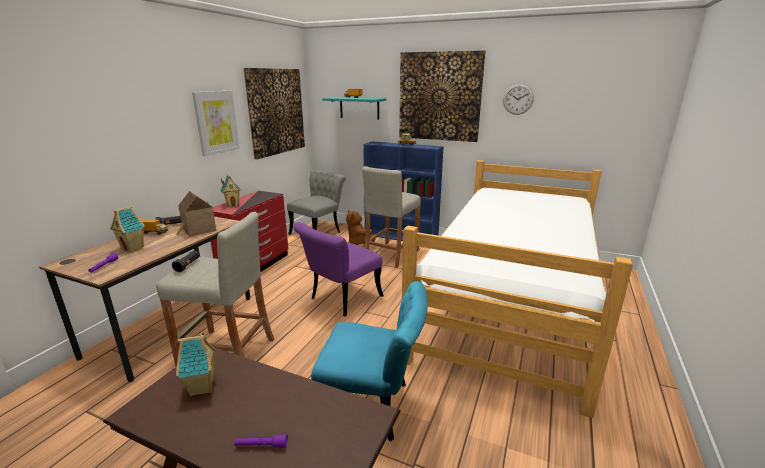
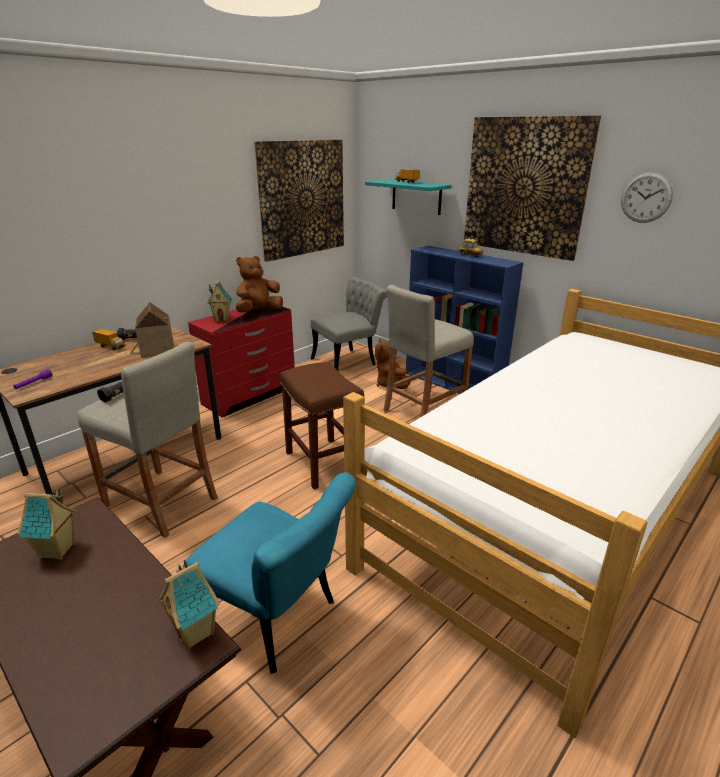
camera: 20 degrees right, 5 degrees up
toy house [110,206,145,252] -> toy house moved to [158,560,220,649]
picture [192,91,240,156] -> none
purple flashlight [234,434,288,448] -> none
purple chair [293,222,384,316] -> brown stool [280,362,364,489]
none -> brown plush toy [236,256,283,313]

